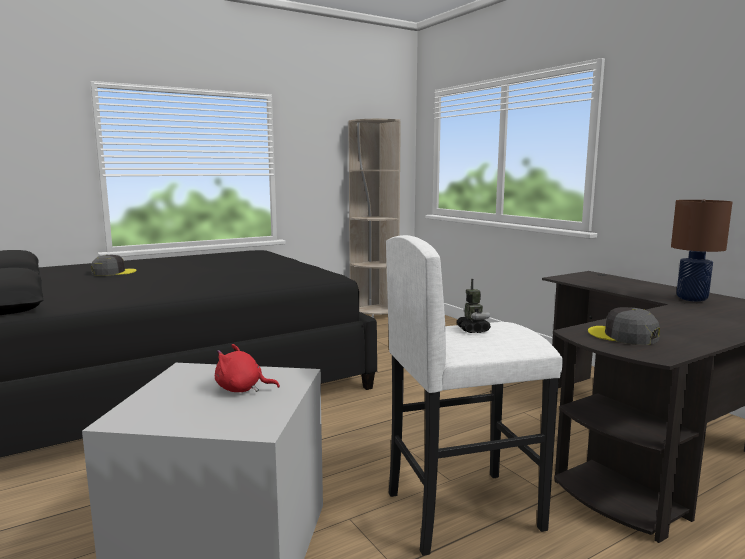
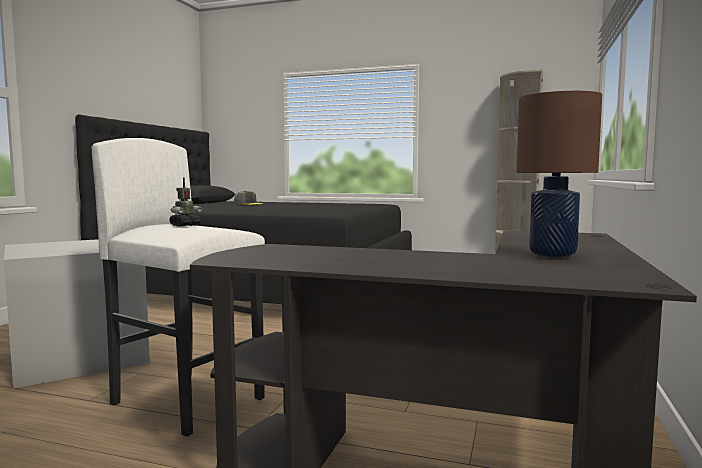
camera: 50 degrees right, 5 degrees down
red plush toy [215,344,280,392] -> none
grey cap [588,307,660,345] -> none

